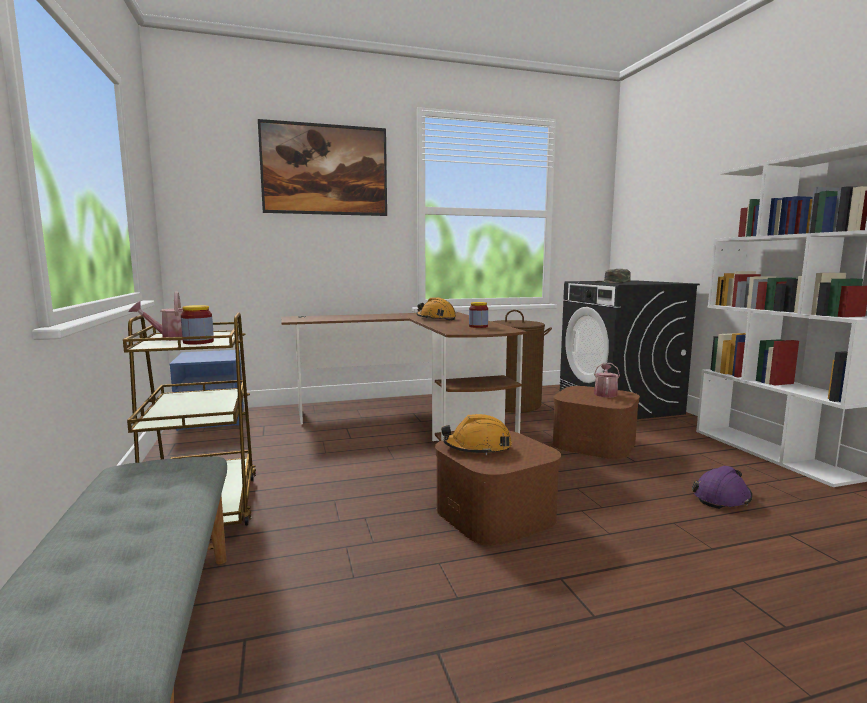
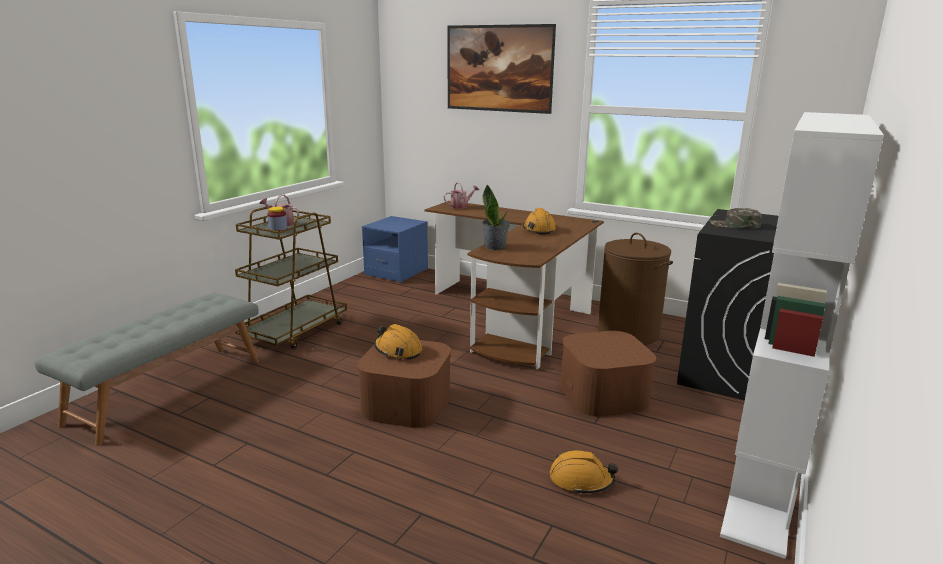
camera: 45 degrees right, 10 degrees up
jar [469,302,488,328] -> none
watering can [594,363,620,398] -> watering can moved to [444,182,479,209]
purple hard hat [692,466,753,509] -> orange hard hat [549,450,618,495]
none -> potted plant [482,185,510,250]

